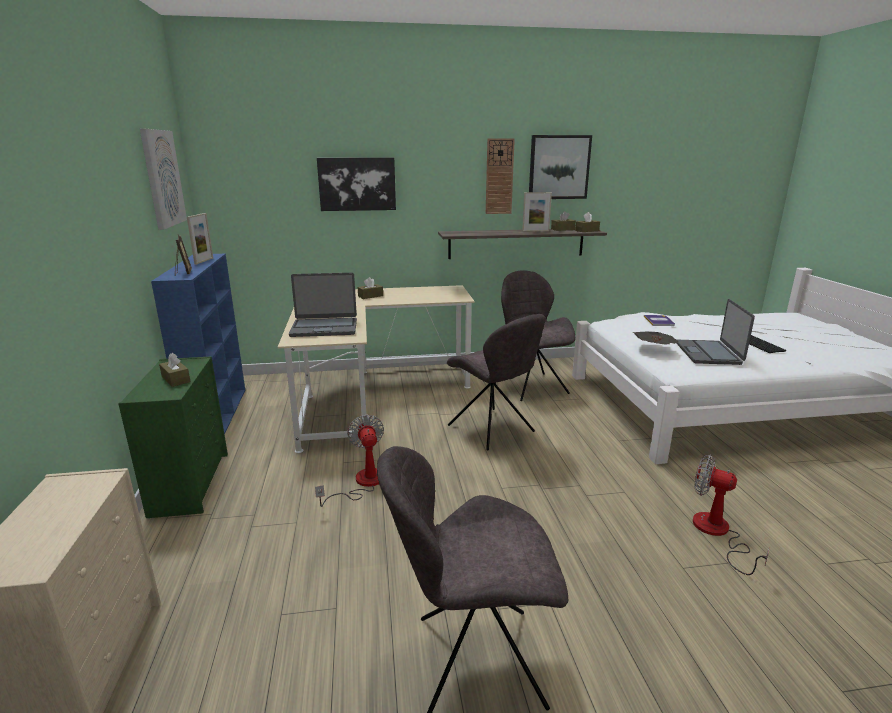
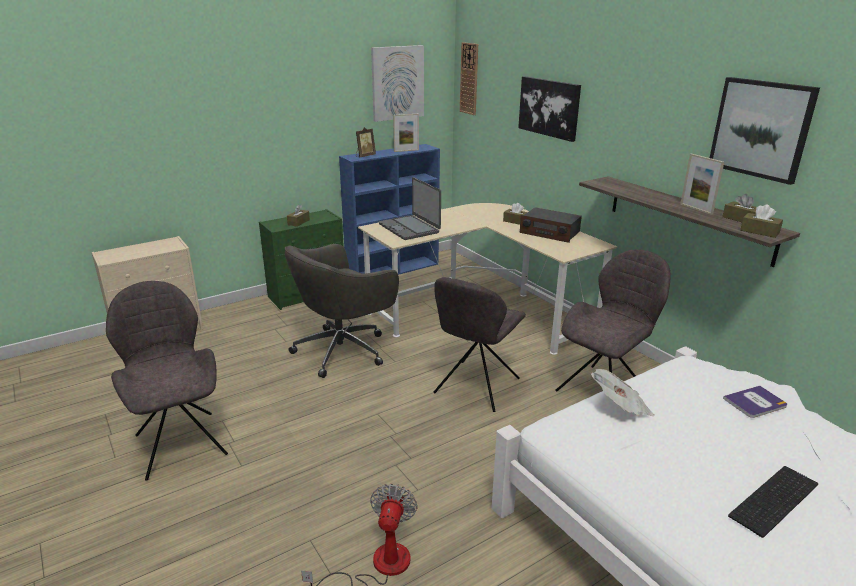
camera: 65 degrees right, 5 degrees up
fan [315,415,384,507] -> grey office chair [285,244,399,378]
wall clock [486,138,515,214] -> wall clock moved to [460,42,478,115]
laptop [676,299,755,365] -> none
none -> radio [520,207,582,243]

